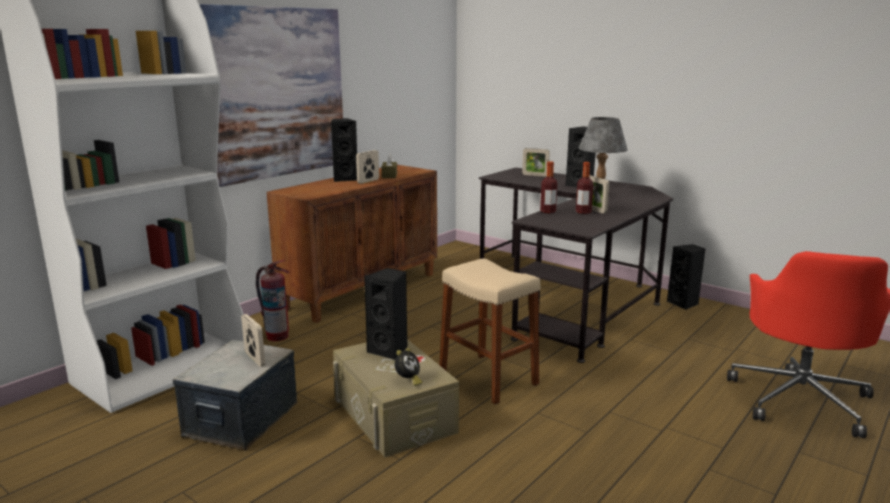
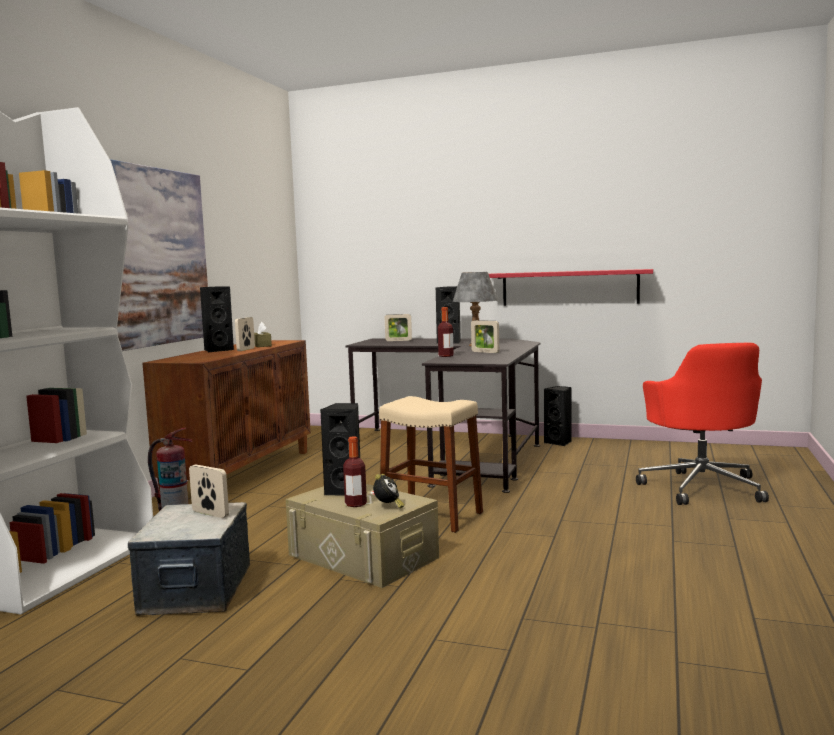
camera: 20 degrees left, 10 degrees down
bottle [576,162,594,214] -> bottle moved to [343,436,367,507]
none -> red shelf [489,269,654,306]

